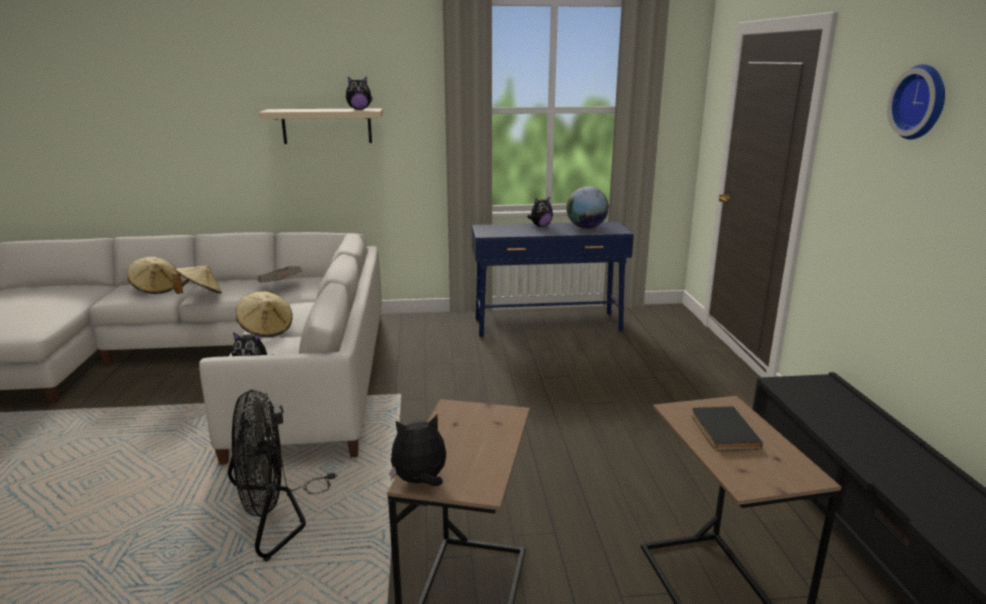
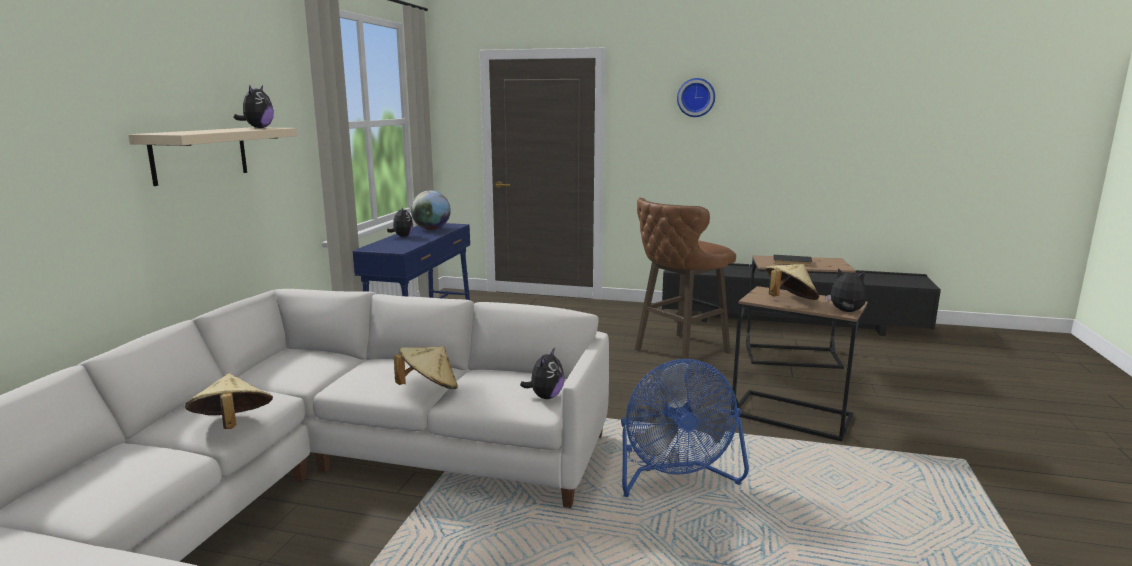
camera: 70 degrees left, 5 degrees down
beige hat [127,257,176,294] -> beige hat moved to [765,264,819,300]
black fan [228,389,338,562] -> blue fan [621,359,749,497]
newspaper [258,266,302,283] -> none
plush toy [389,415,446,486] -> plush toy turned 120 degrees clockwise [826,268,867,312]
none -> brown stool [635,197,736,364]

